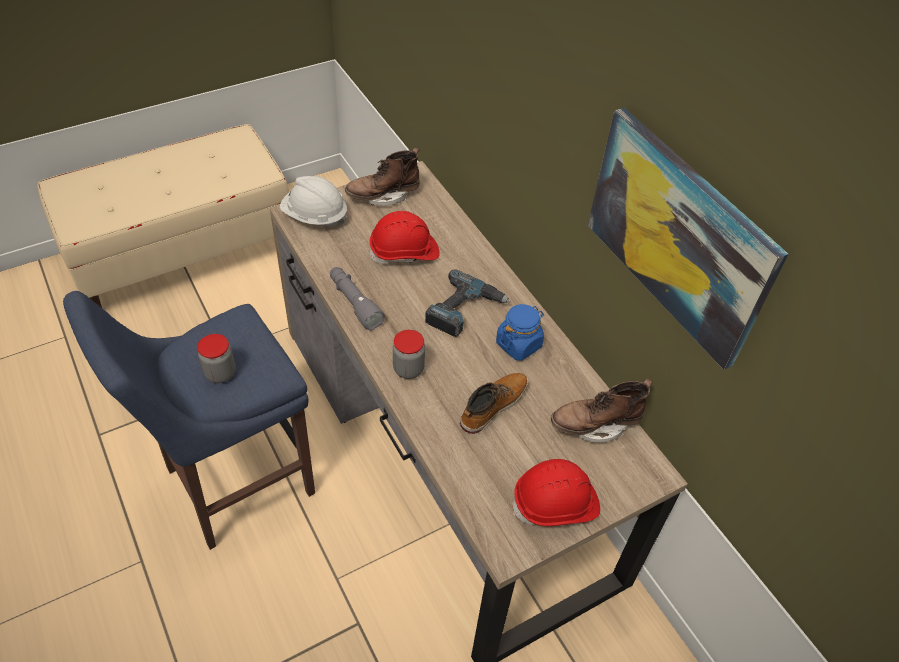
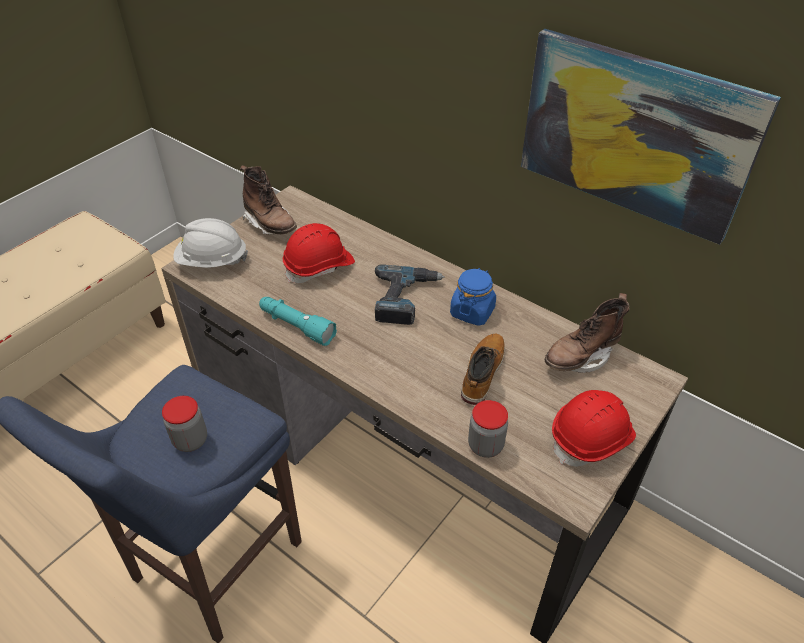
camera: 20 degrees left, 5 degrees down
grey flashlight [330,267,385,330] -> turquoise flashlight [259,297,337,346]
brown boot [345,147,420,206] -> brown boot turned 90 degrees counterclockwise [240,165,297,234]
jar [393,330,425,379] -> jar moved to [468,400,508,458]

